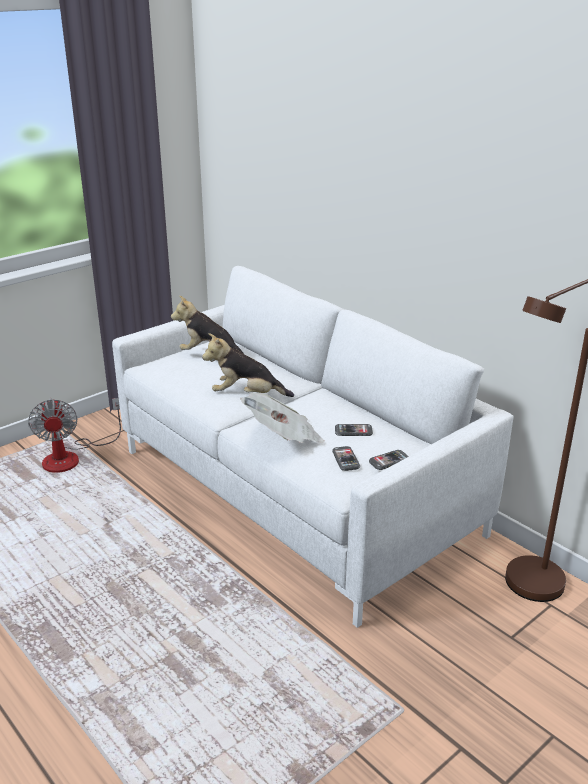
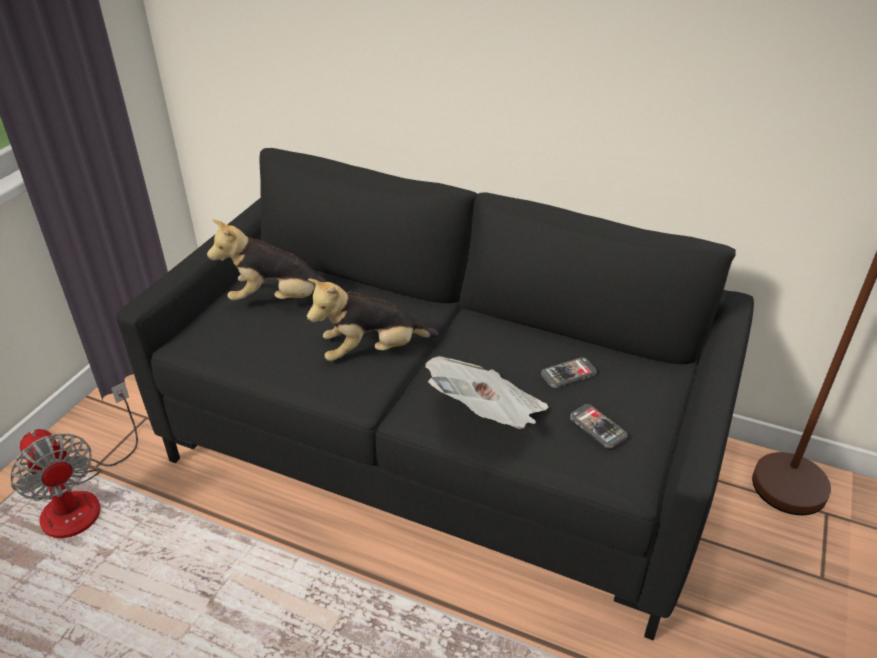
camera: 25 degrees left, 10 degrees up
white sofa [112,266,514,628] -> black sofa [117,148,754,640]
phone [369,450,409,470] -> none

